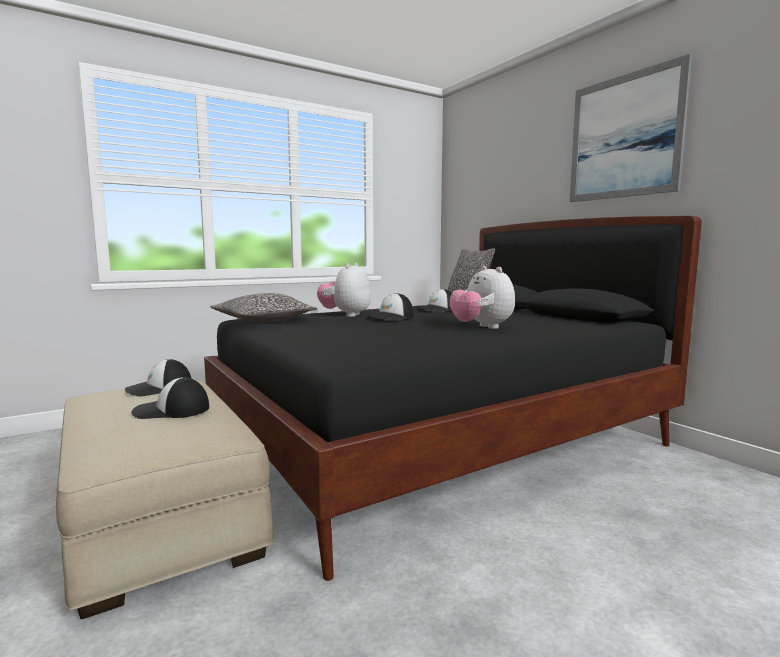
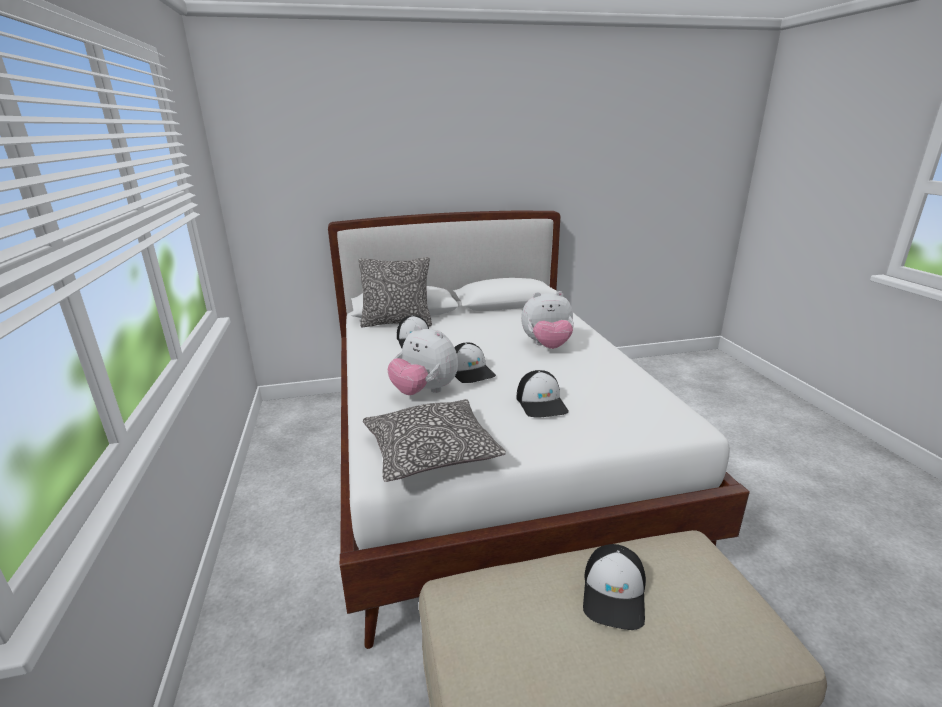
camera: 70 degrees left, 15 degrees up
cap [125,359,191,396] -> cap moved to [516,370,569,418]
black bed [204,216,702,581] -> white bed [328,211,750,649]
picture [570,54,692,202] -> none

